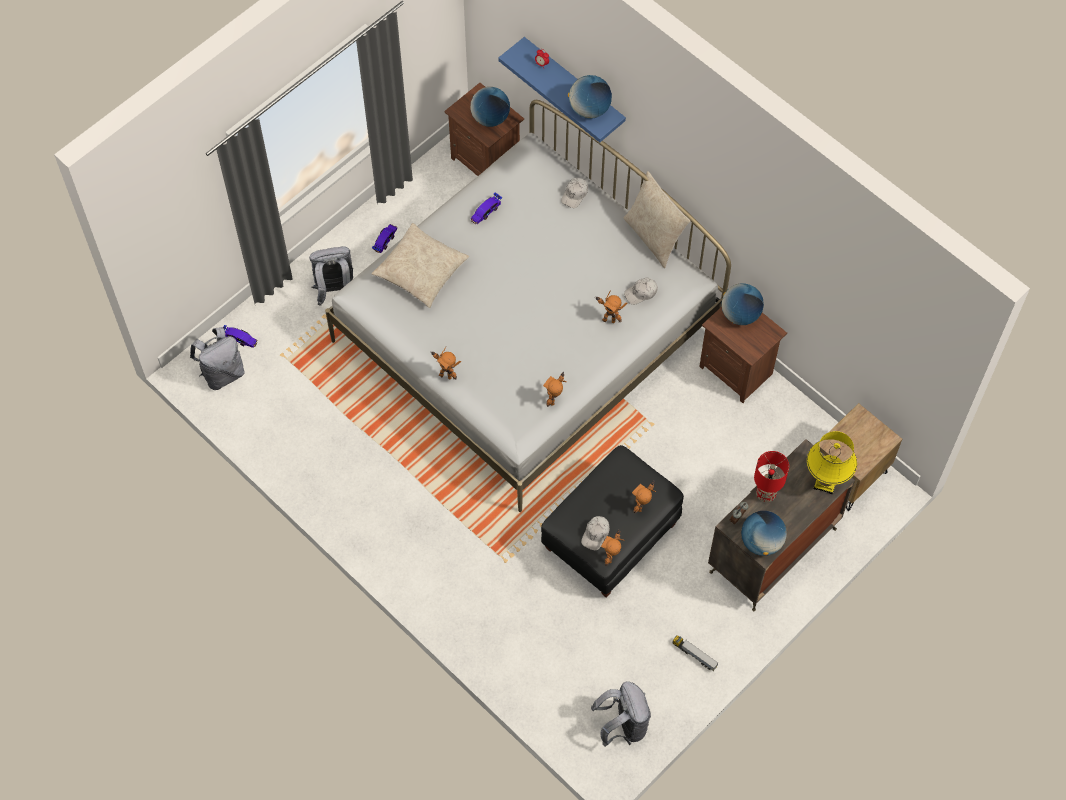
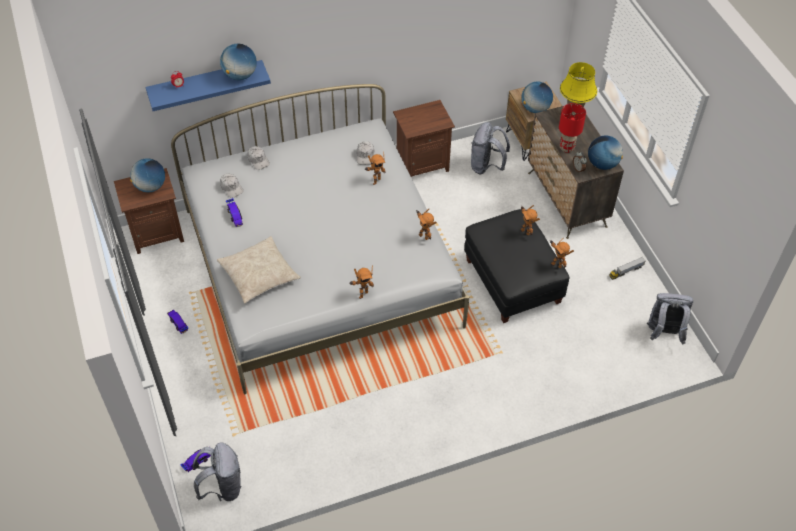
camera: 65 degrees left, 10 degrees down
grey backpack [309,246,353,306] -> grey backpack moved to [471,122,510,174]
white cap [581,516,610,551] -> white cap moved to [220,174,244,198]
beige pillow [624,171,690,268] -> none
globe [722,283,764,325] -> globe moved to [522,81,553,113]

